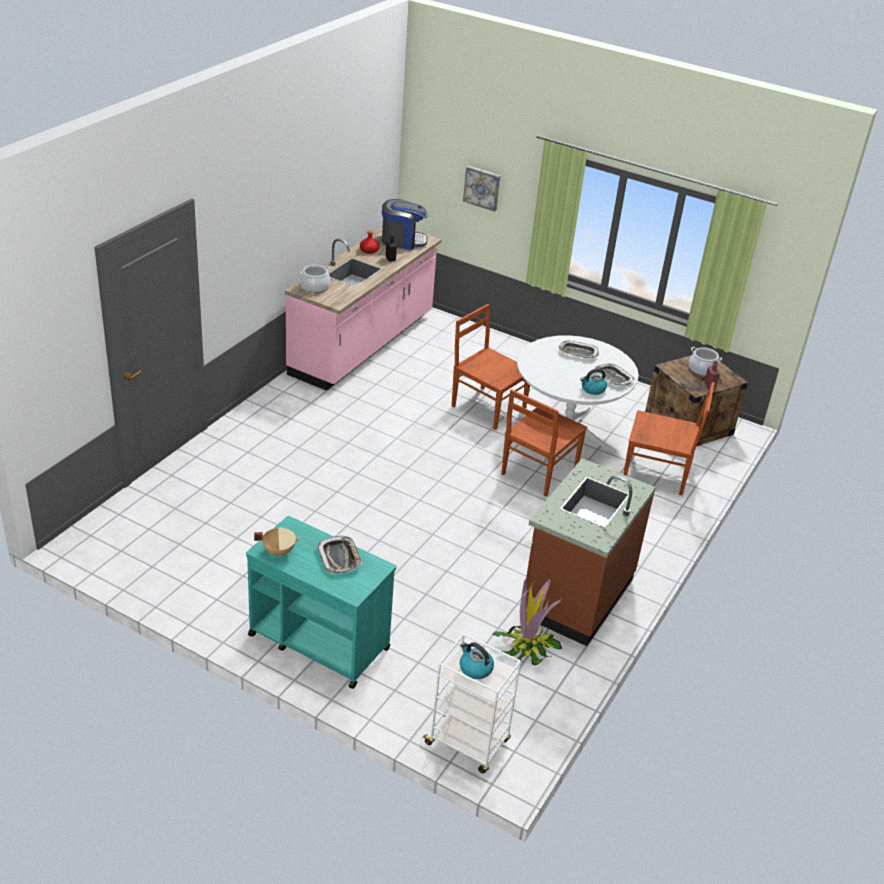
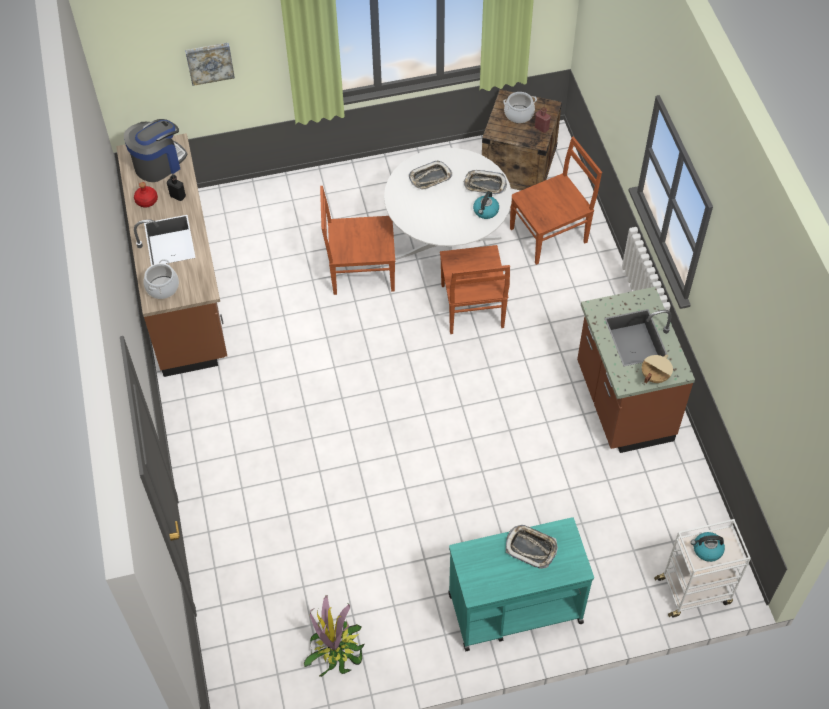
camera: 40 degrees left, 20 degrees up
beige cooking pot [254,528,300,557] -> beige cooking pot moved to [642,355,673,384]
pink counter [285,228,442,391] -> brown counter [116,133,227,377]
potted plant [492,575,562,665] -> potted plant moved to [304,595,365,677]

